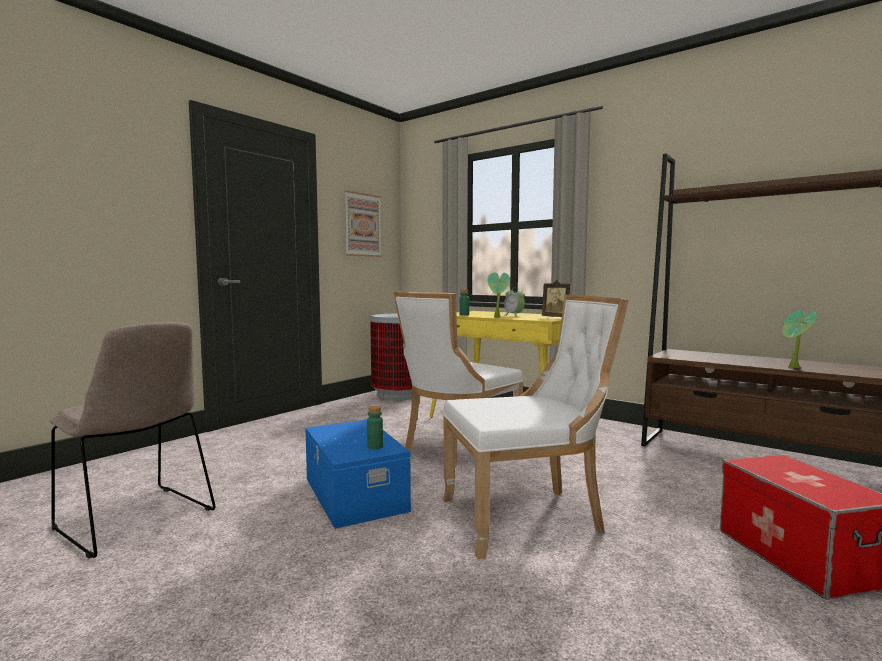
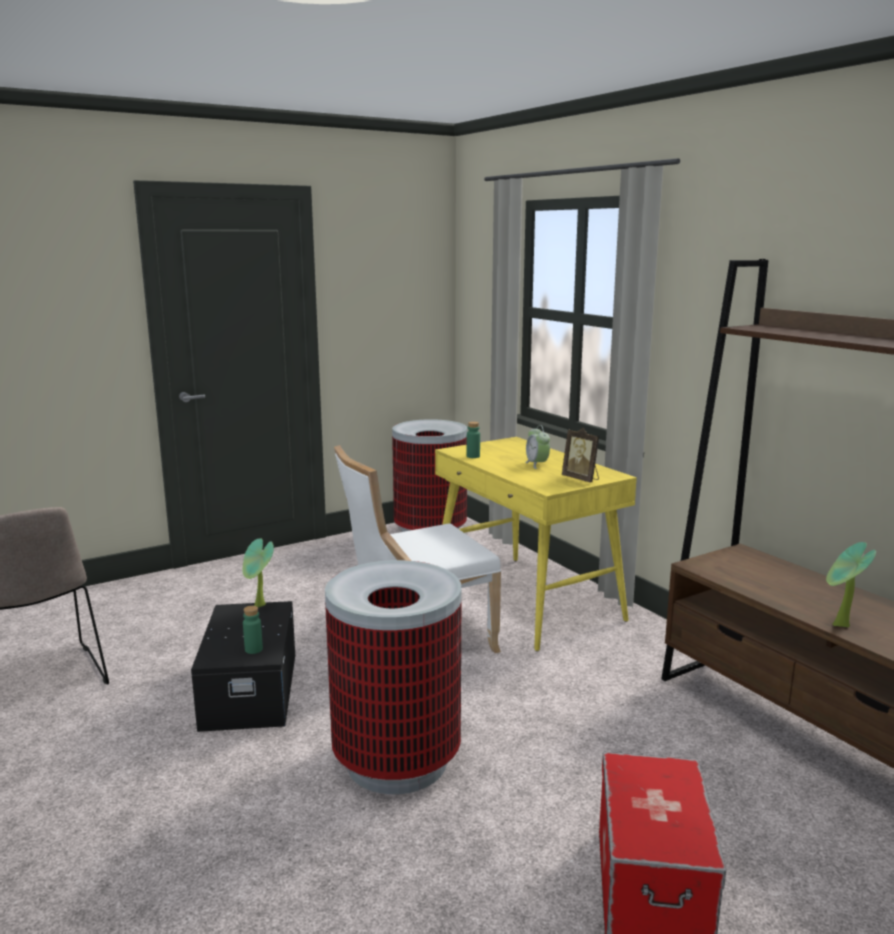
camera: 20 degrees right, 10 degrees up
blue storage box [305,420,411,529] -> black storage box [191,601,295,732]
picture [344,190,382,257] -> none
white chair [442,295,628,559] -> trash can [325,560,461,794]
potted plant [487,272,510,318] -> potted plant moved to [243,538,274,607]

